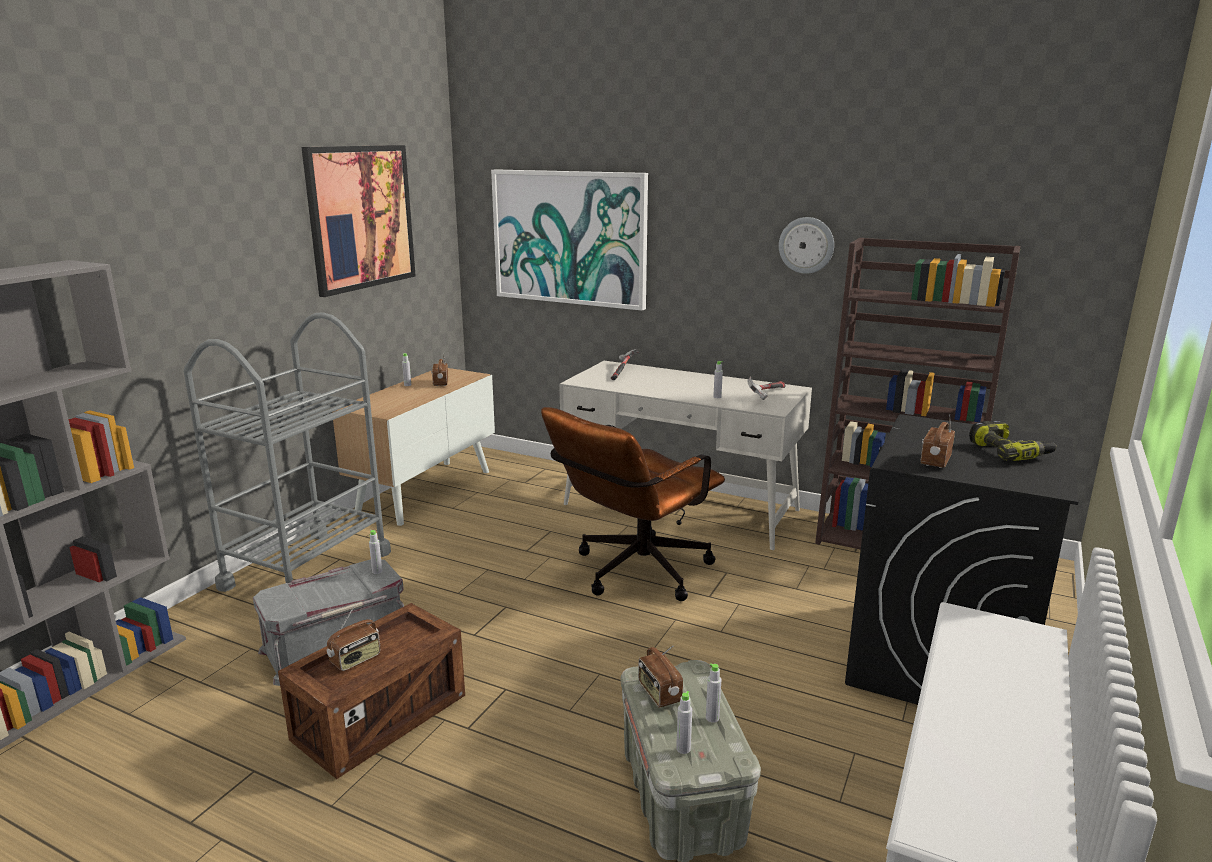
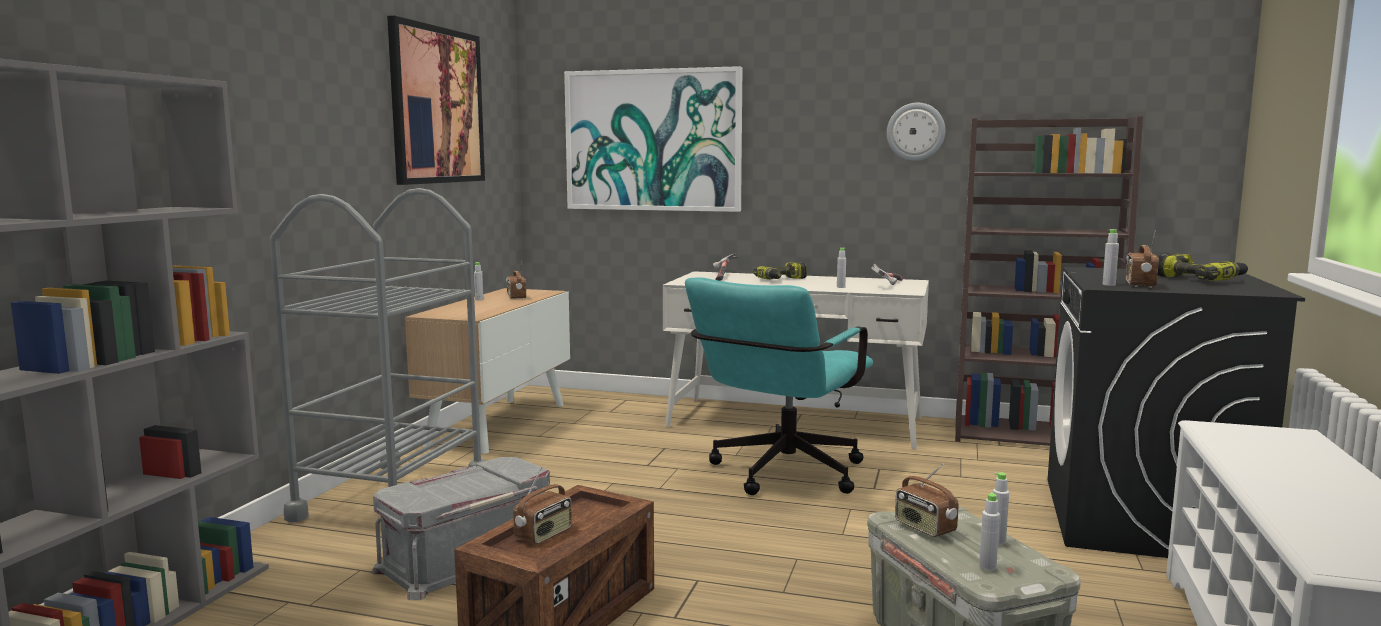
camera: 10 degrees left, 10 degrees down
grey bottle [369,530,382,574] -> grey bottle moved to [1103,229,1119,286]
brown office chair [541,407,725,601] -> turquoise office chair [685,277,873,495]
none -> power drill [753,262,807,280]

